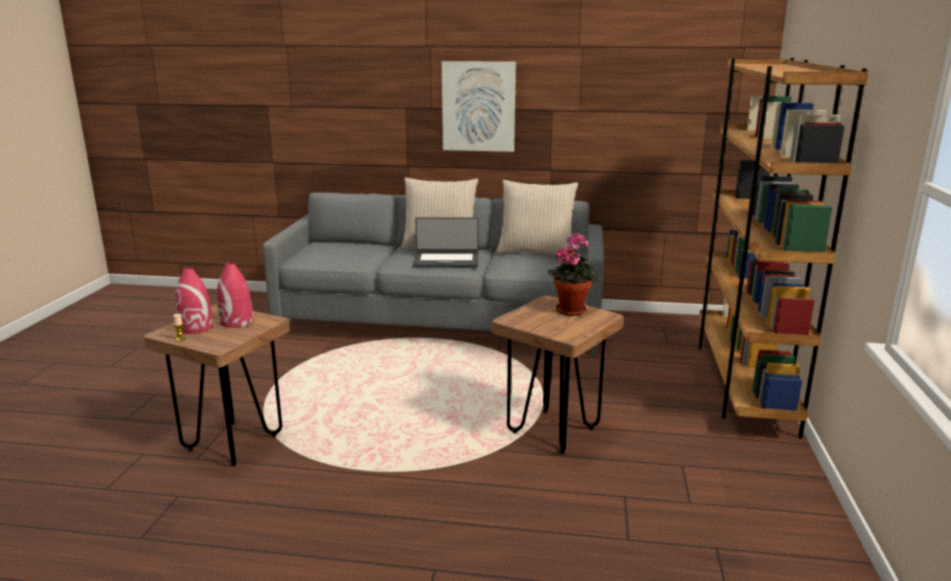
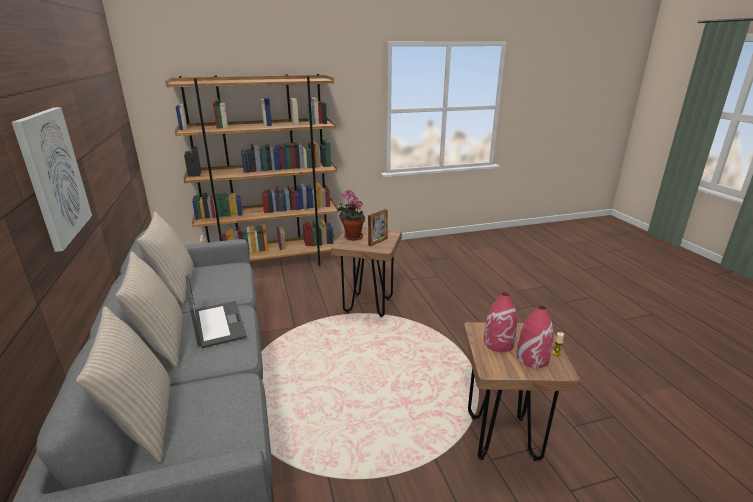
camera: 115 degrees left, 5 degrees up
none -> beige pillow [76,306,171,463]
none -> picture frame [368,209,388,246]

